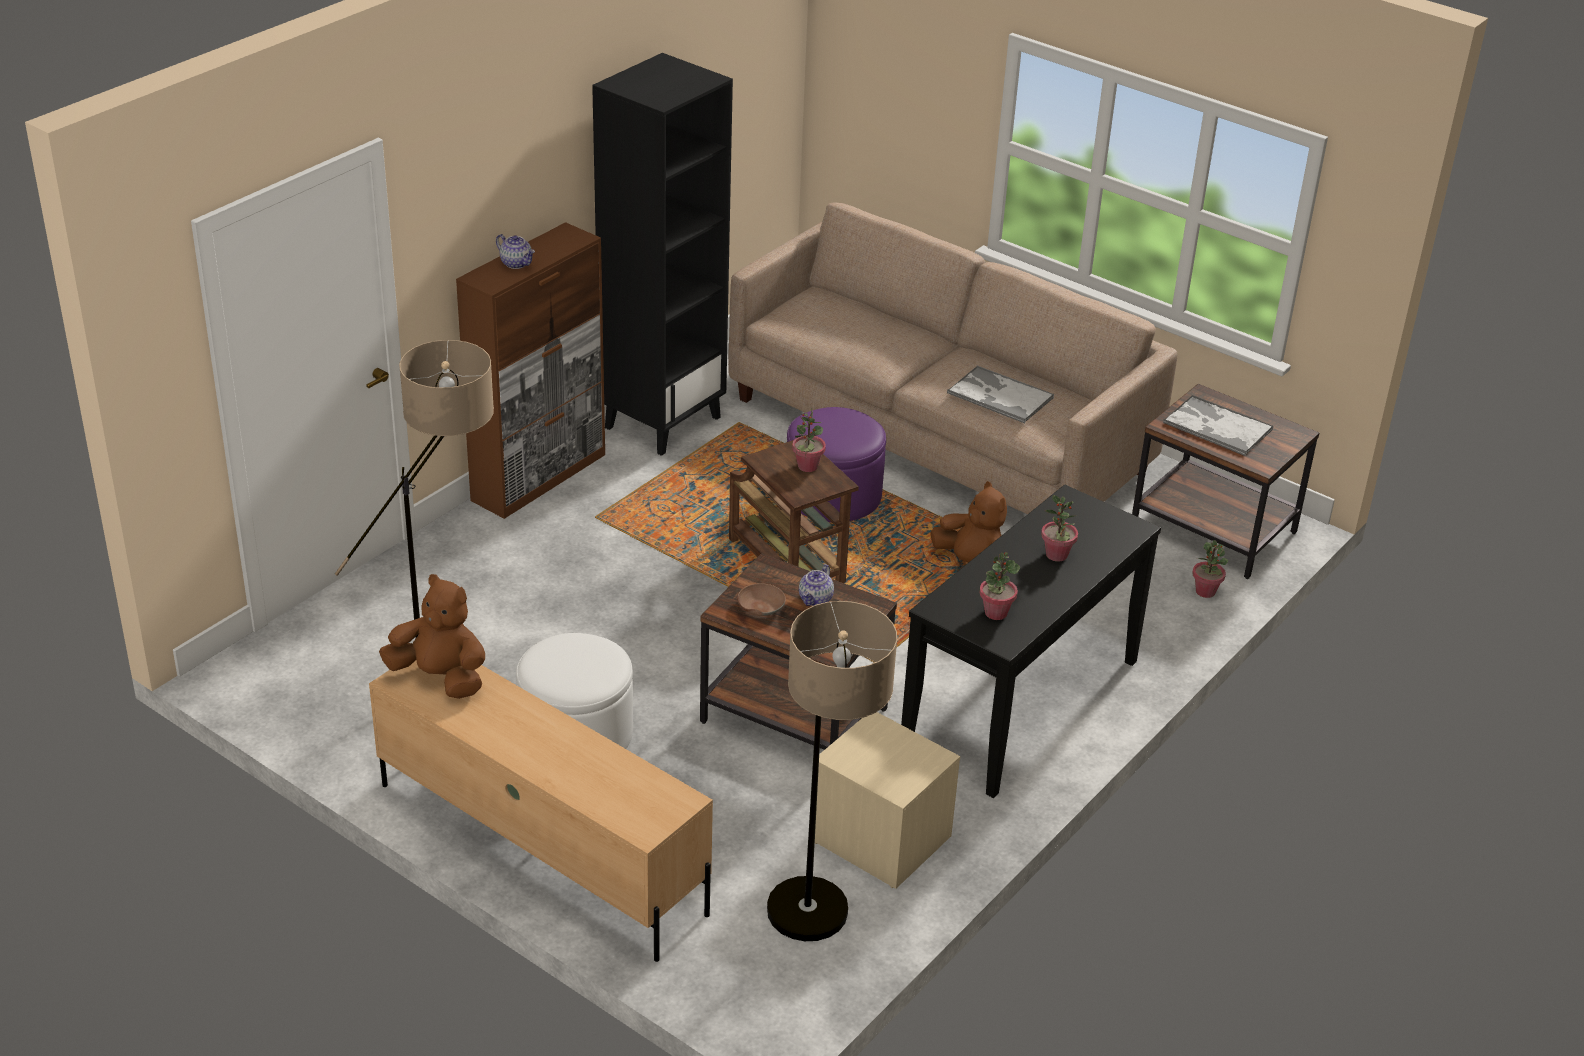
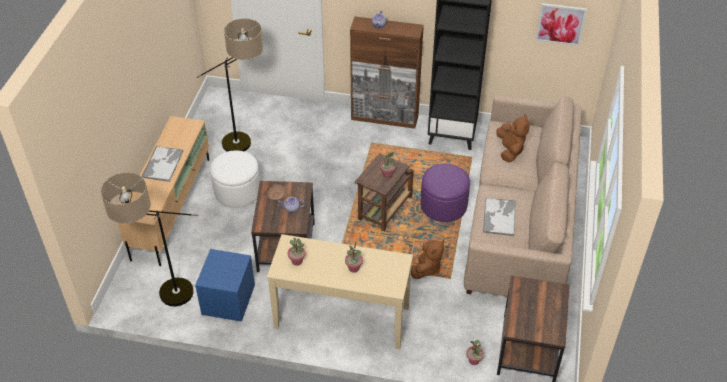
camera: 65 degrees right, 10 degrees up
brown plush toy [379,574,485,699] -> brown plush toy moved to [496,114,529,162]
beige nightstand [815,712,960,889] -> blue nightstand [195,249,255,322]
black console table [901,485,1161,798] -> beige console table [267,234,413,350]
tray [1163,395,1274,456] -> tray moved to [141,146,184,182]
none -> picture [535,3,587,46]

